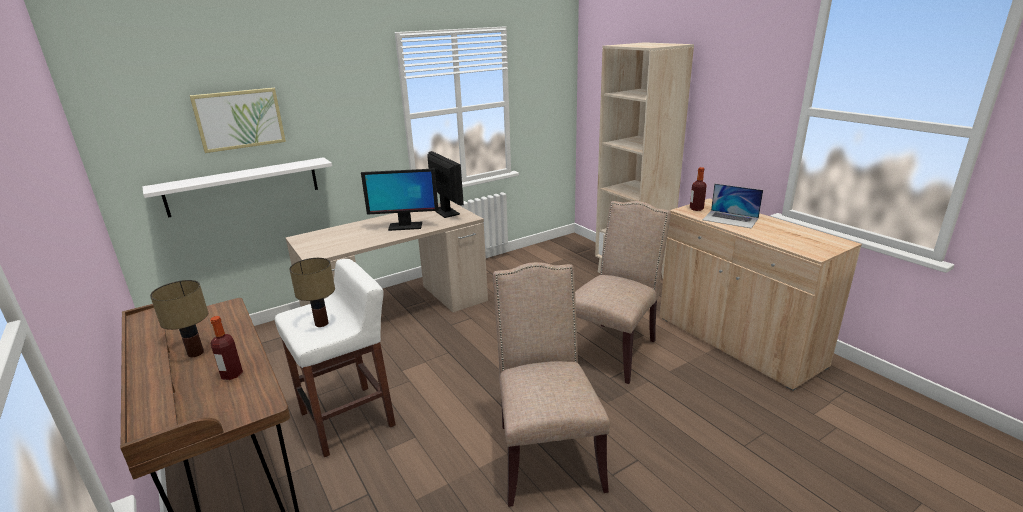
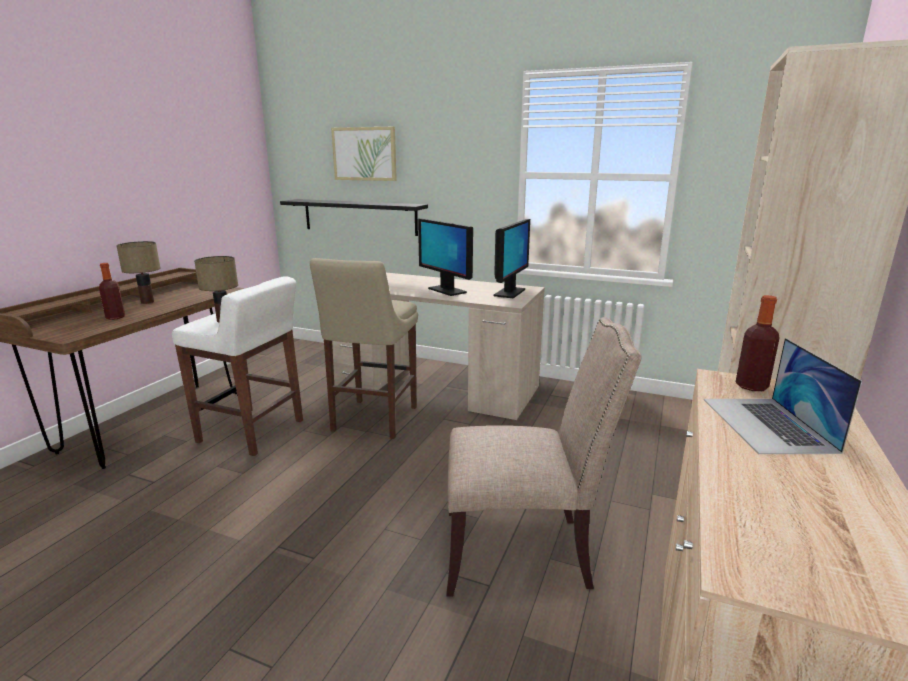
camera: 55 degrees right, 5 degrees down
white shelf [142,157,332,218] -> black shelf [280,199,428,236]
beige chair [493,262,610,507] -> none
none -> beige stool [310,258,418,439]

